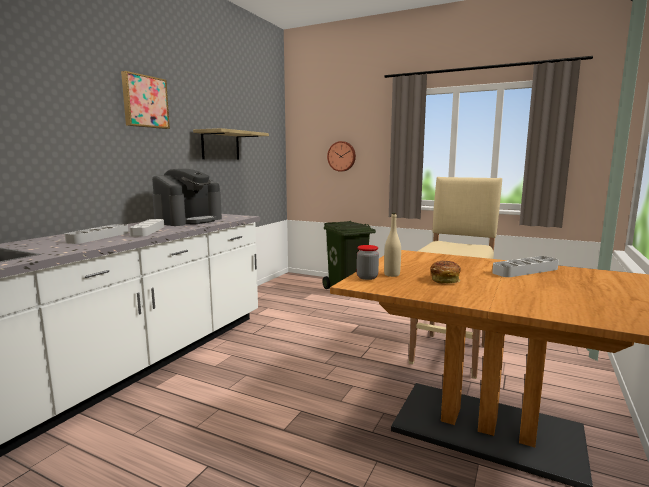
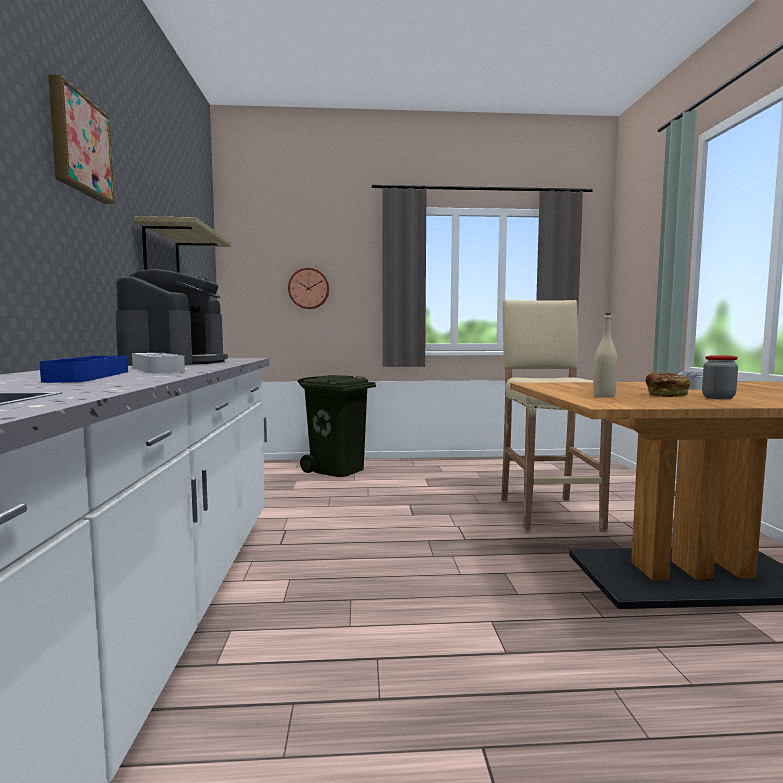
camera: 30 degrees left, 5 degrees down
grey tray [65,224,128,244] -> blue tray [39,356,128,383]
jar [356,245,379,280] -> jar moved to [702,355,738,399]

